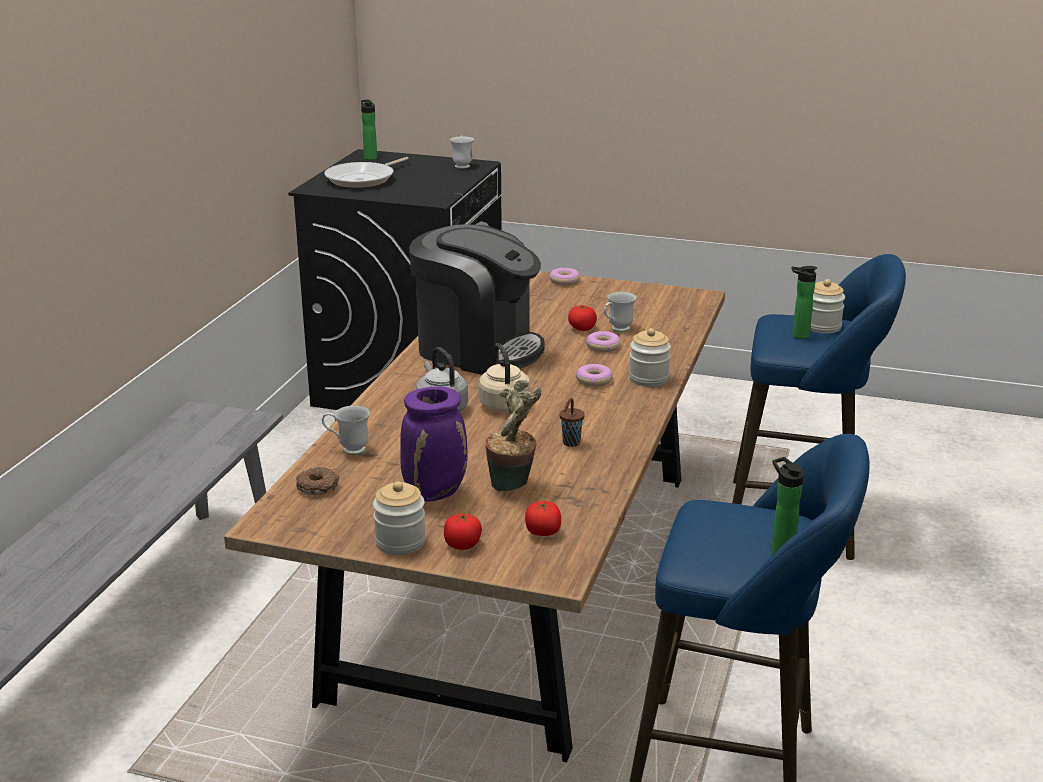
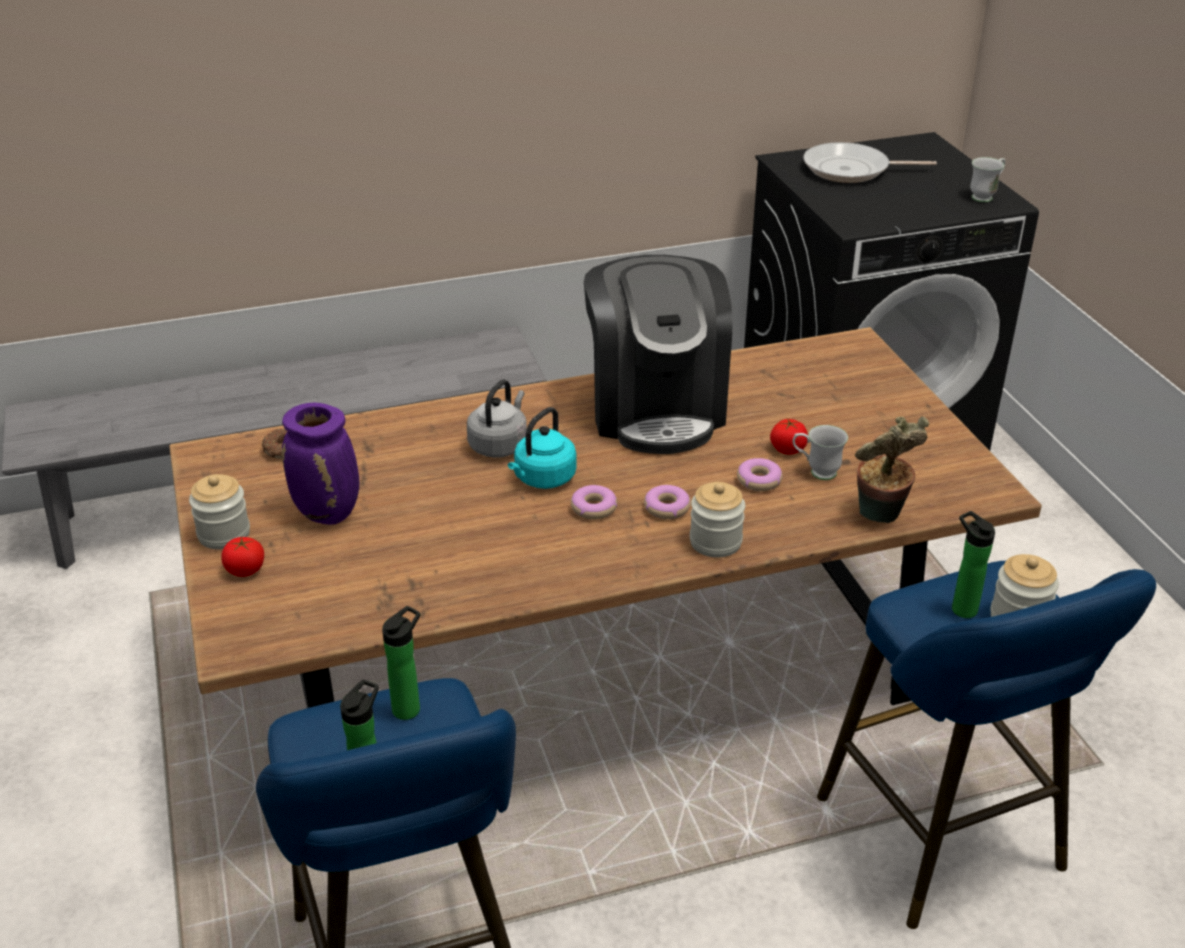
camera: 55 degrees right, 10 degrees up
white mug [322,405,370,455] -> none
bottle [361,100,377,160] -> bottle moved to [382,606,420,720]
beige kettle [478,343,530,412] -> turquoise kettle [508,407,576,489]
potted plant [485,380,541,491] -> potted plant moved to [855,416,929,523]
tomato [525,501,561,536] -> none
donut [549,268,580,285] -> donut moved to [571,485,617,520]
brown cup [559,398,585,447] -> none

